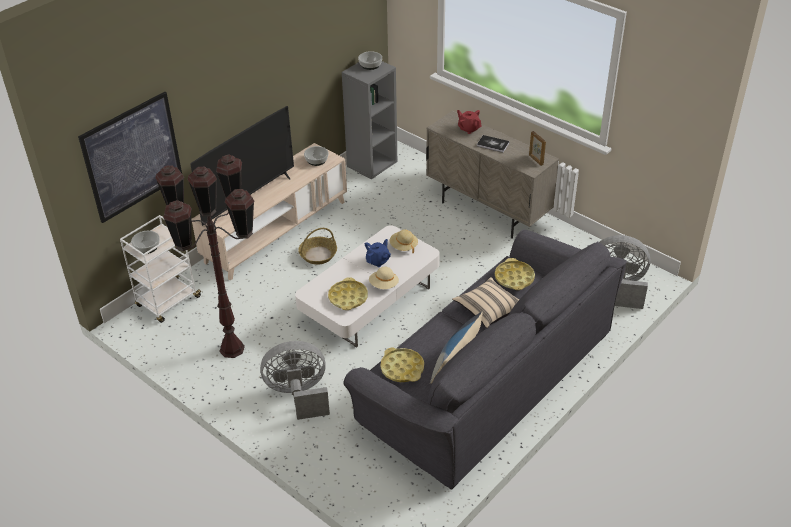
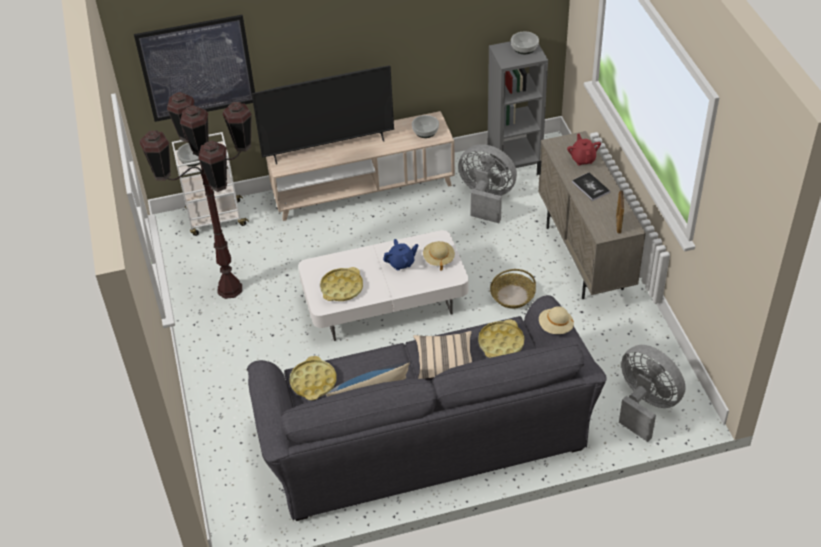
camera: 35 degrees right, 5 degrees up
grey fan [260,341,330,420] -> grey fan moved to [458,144,517,223]
basket [298,228,337,265] -> basket moved to [490,269,536,308]
beige hat [369,267,399,289] -> beige hat moved to [539,306,574,334]

